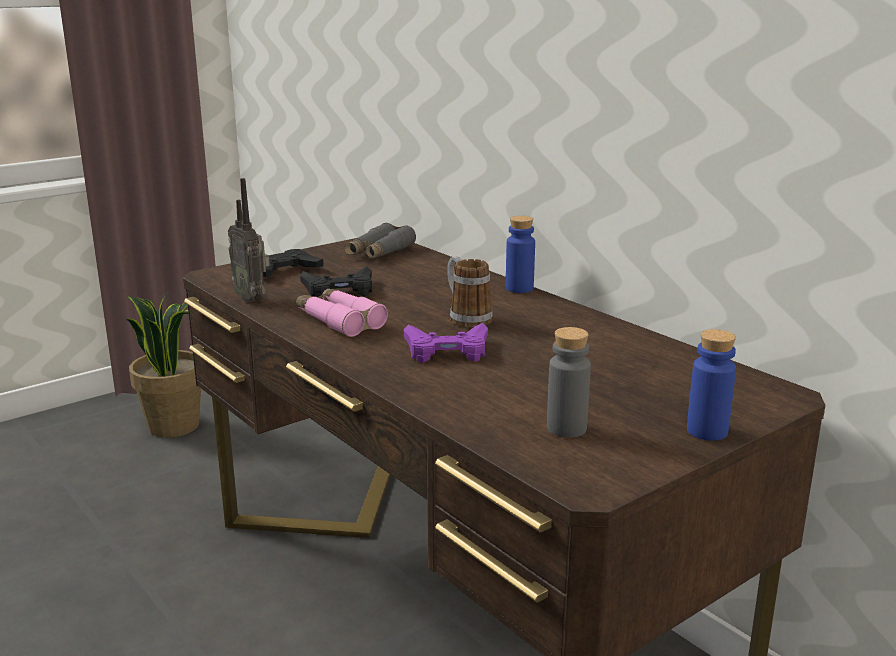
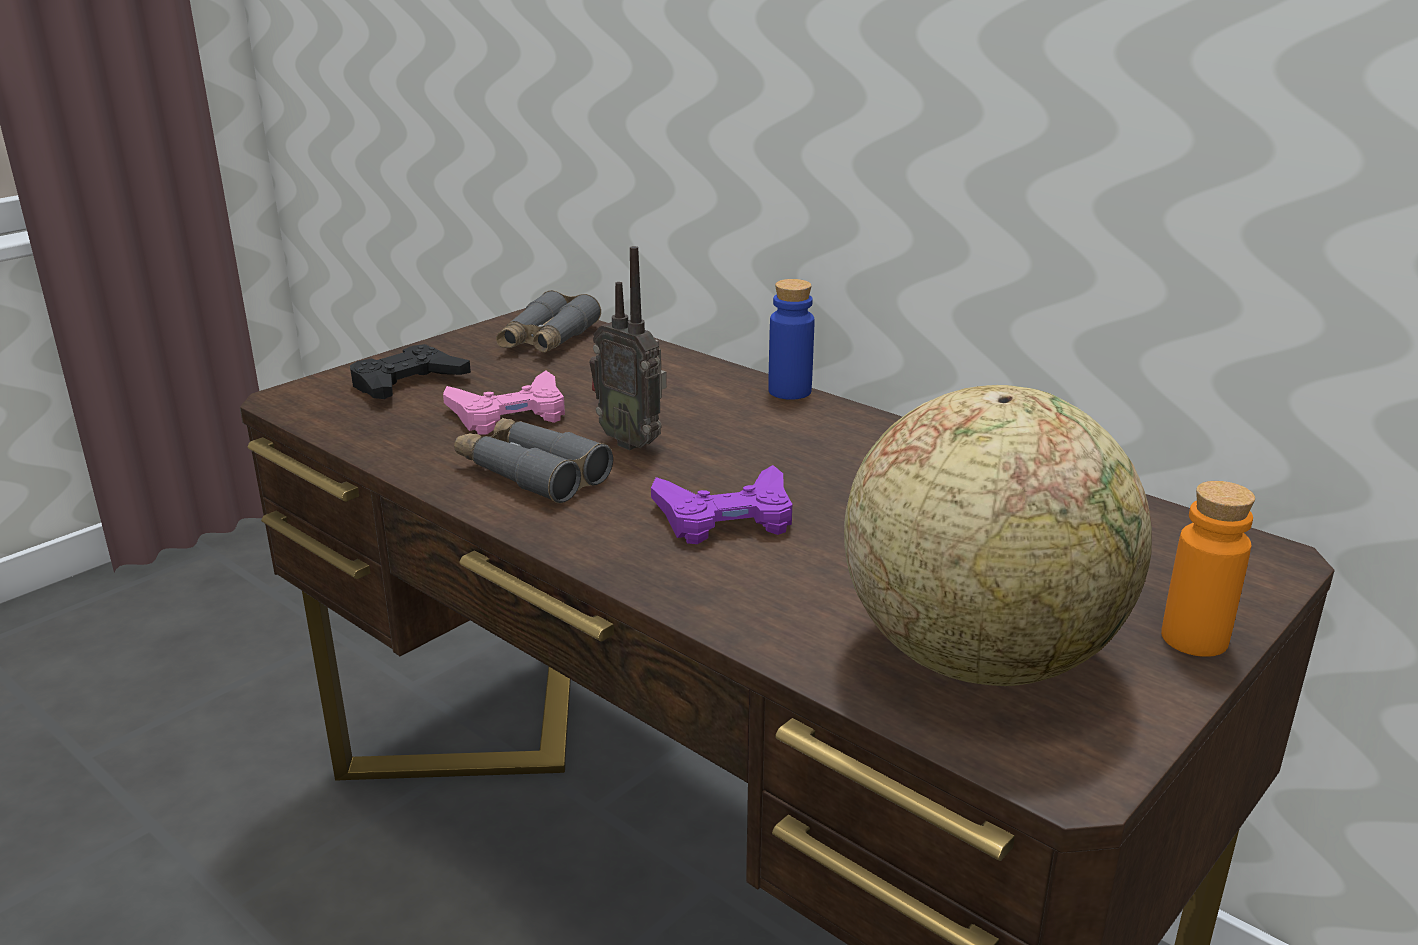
camera: 10 degrees left, 5 degrees up
potted plant [126,293,201,438] -> none
radio [228,178,270,303] -> radio moved to [590,246,667,450]
pink binoculars [296,288,388,337] -> grey binoculars [454,418,613,503]
black game controller [300,266,372,297] -> pink game controller [443,371,565,434]
mug [447,256,493,328] -> none
grey bottle [547,327,591,438] -> globe [844,385,1152,686]
blue bottle [687,329,736,441] -> orange bottle [1161,481,1255,657]

